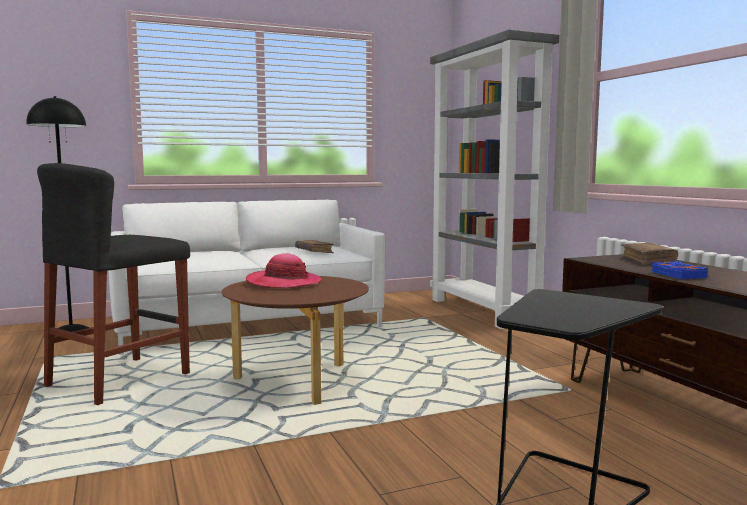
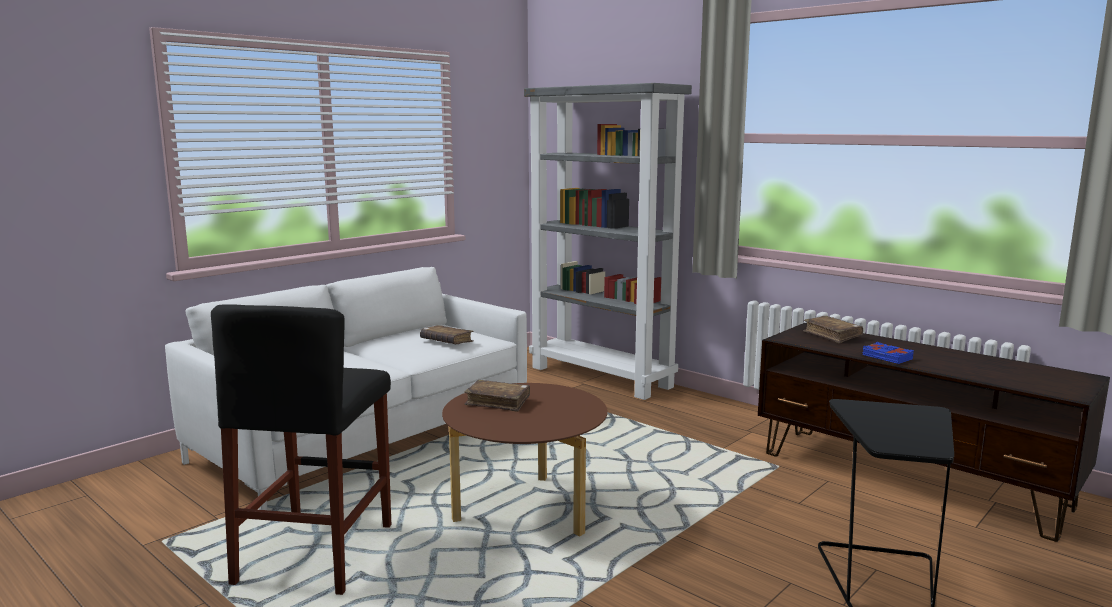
camera: 25 degrees left, 5 degrees up
black floor lamp [26,96,89,336] -> none
hat [246,253,322,288] -> brown book [464,380,530,412]

